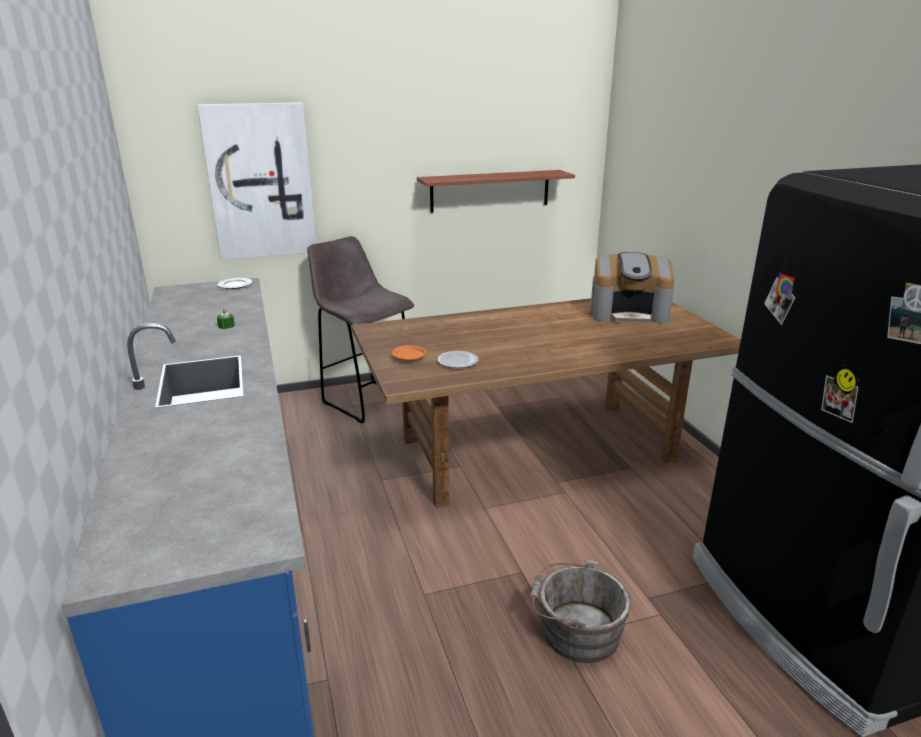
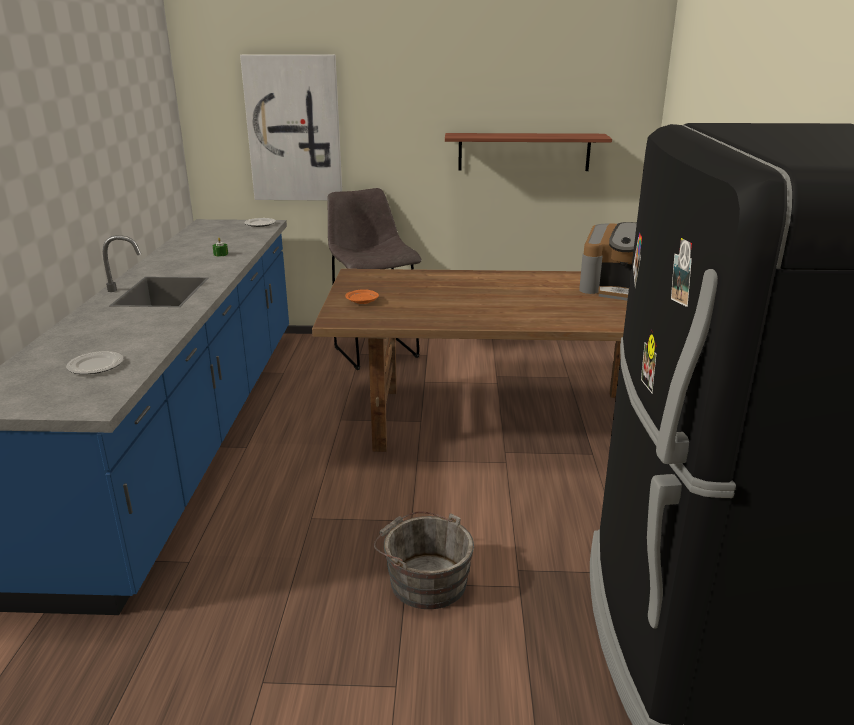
camera: 20 degrees right, 0 degrees up
plate [438,351,479,368] -> plate moved to [66,351,124,374]

